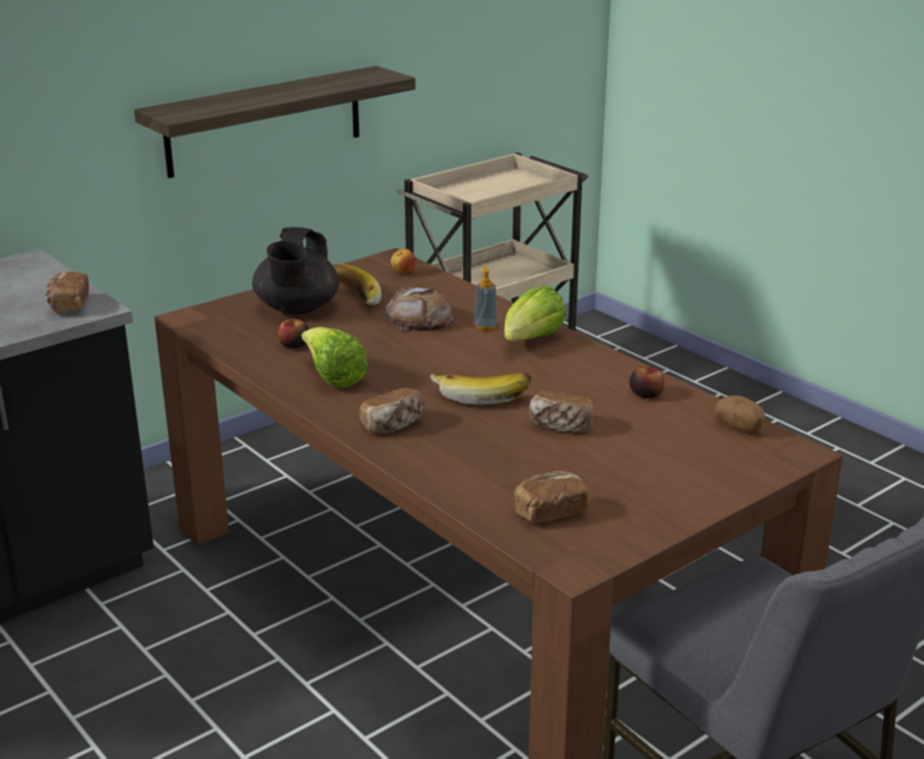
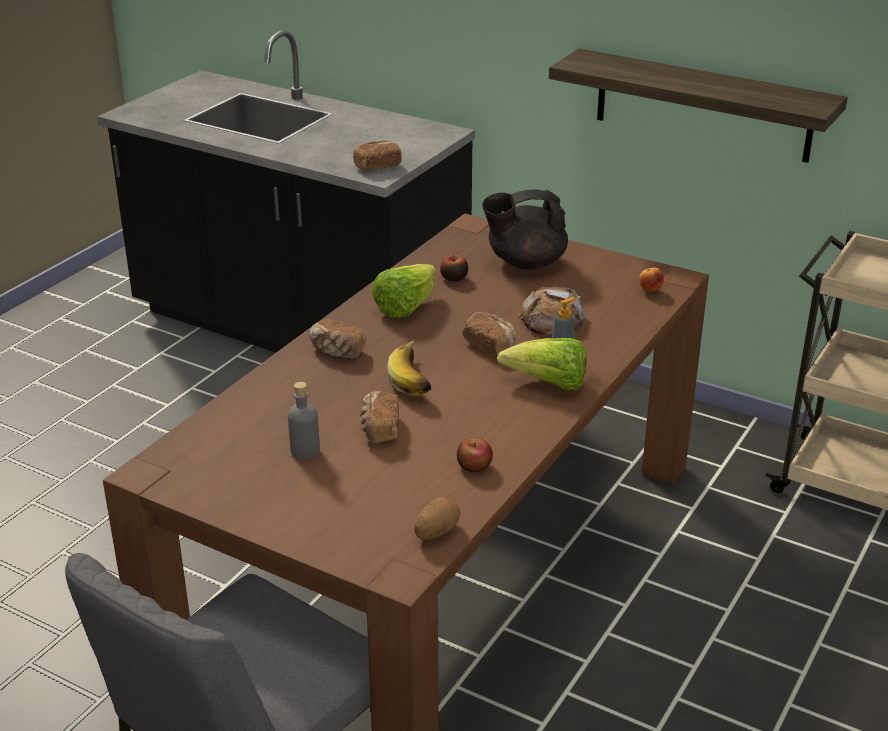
camera: 70 degrees right, 5 degrees up
banana [333,264,382,305] -> none
bread [513,471,589,523] -> bread moved to [462,312,516,355]
none -> grey bottle [288,382,320,459]

